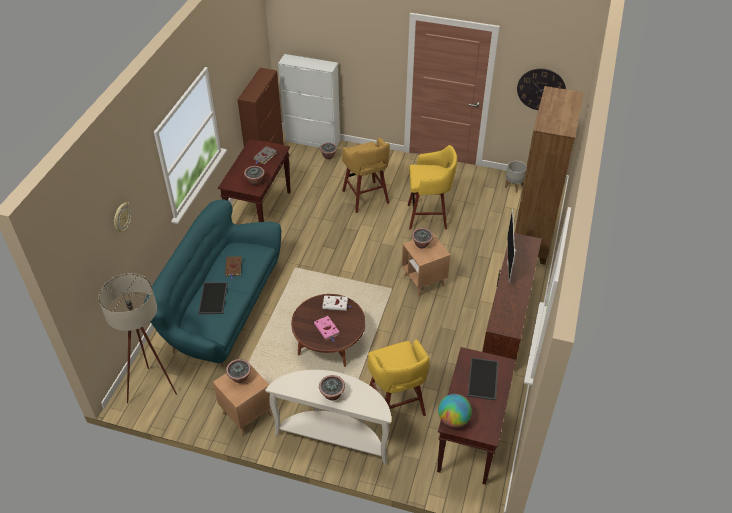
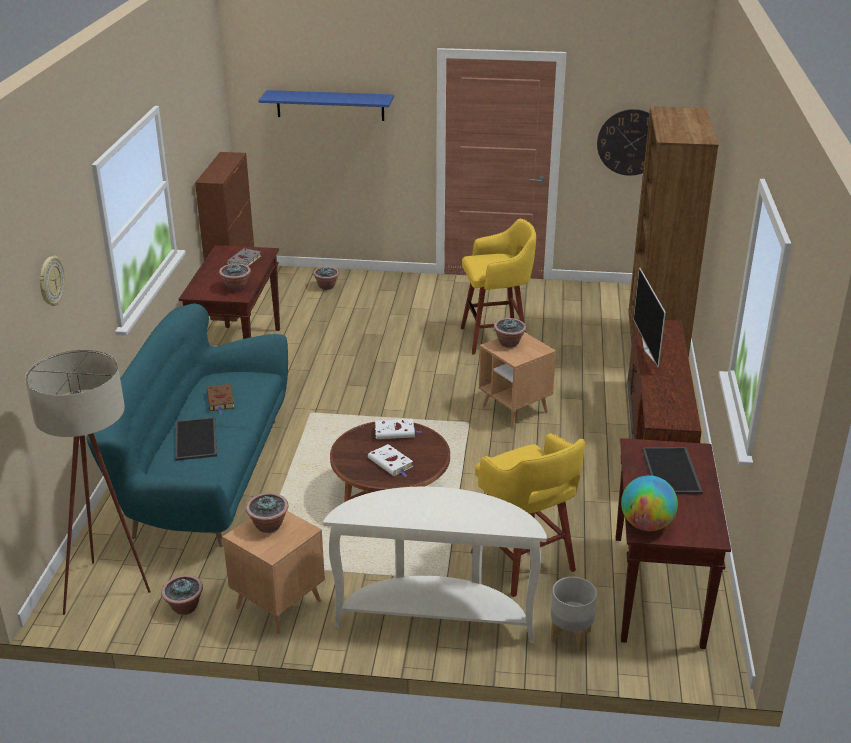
camera: 10 degrees left, 15 degrees down
white cabinet [278,54,340,148] -> none
pink book [314,316,340,342] -> white book [368,444,413,477]
potted plant [319,375,345,401] -> potted plant moved to [161,575,203,615]
yellow stool [342,137,390,213] -> none
grey planter [505,161,527,193] -> grey planter moved to [551,577,597,651]
none -> blue shelf [258,90,394,121]

